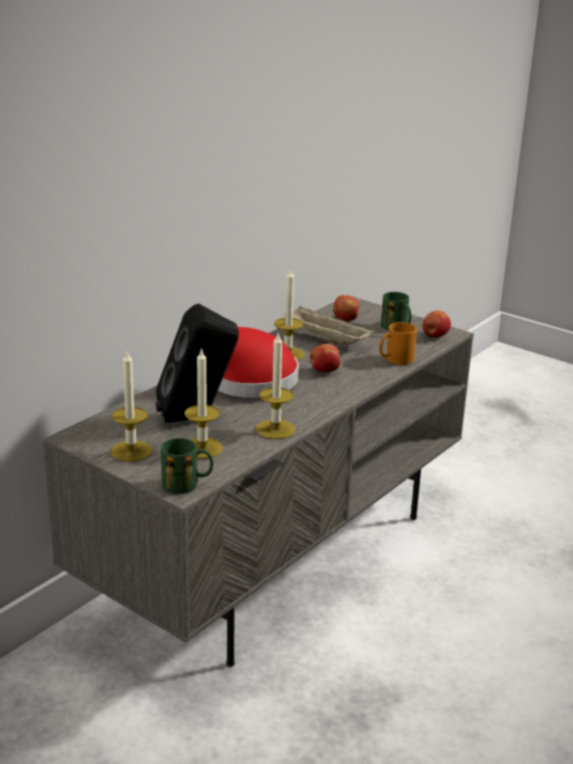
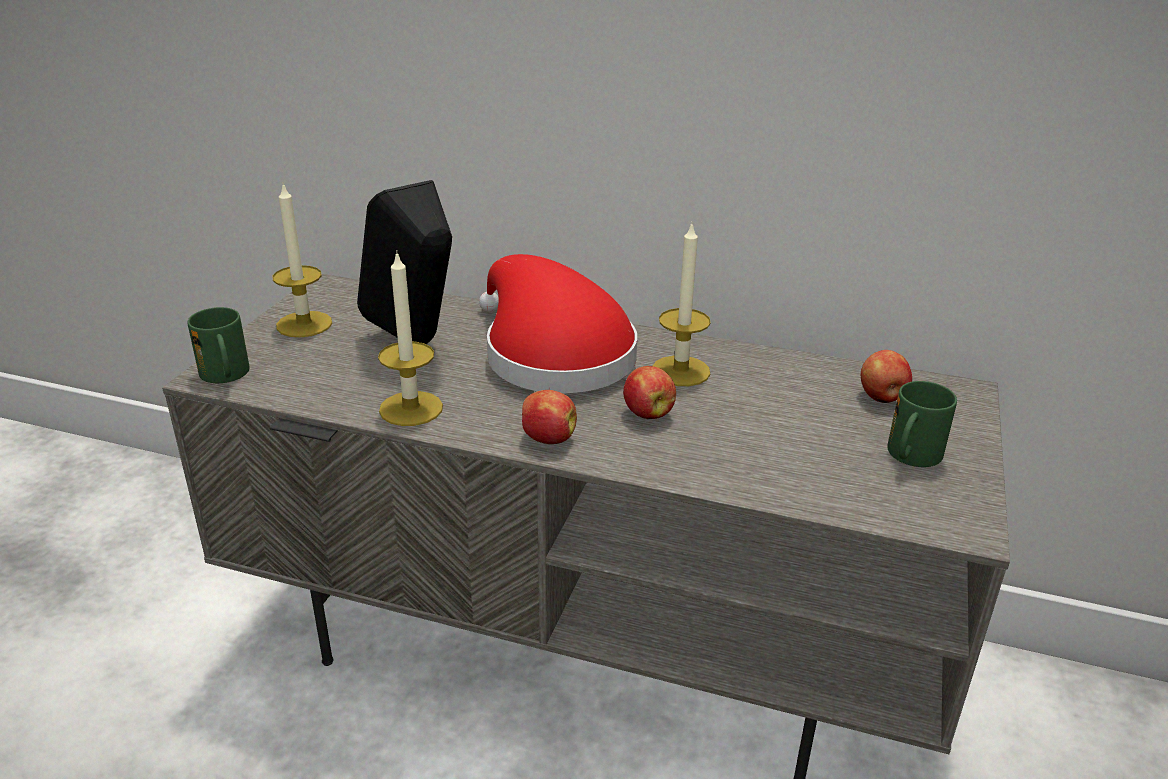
camera: 70 degrees right, 5 degrees up
candle [184,347,223,459] -> none
beige tray [293,306,376,345] -> none
orange mug [379,322,417,365] -> none
apple [423,311,451,337] -> apple moved to [522,390,577,444]

